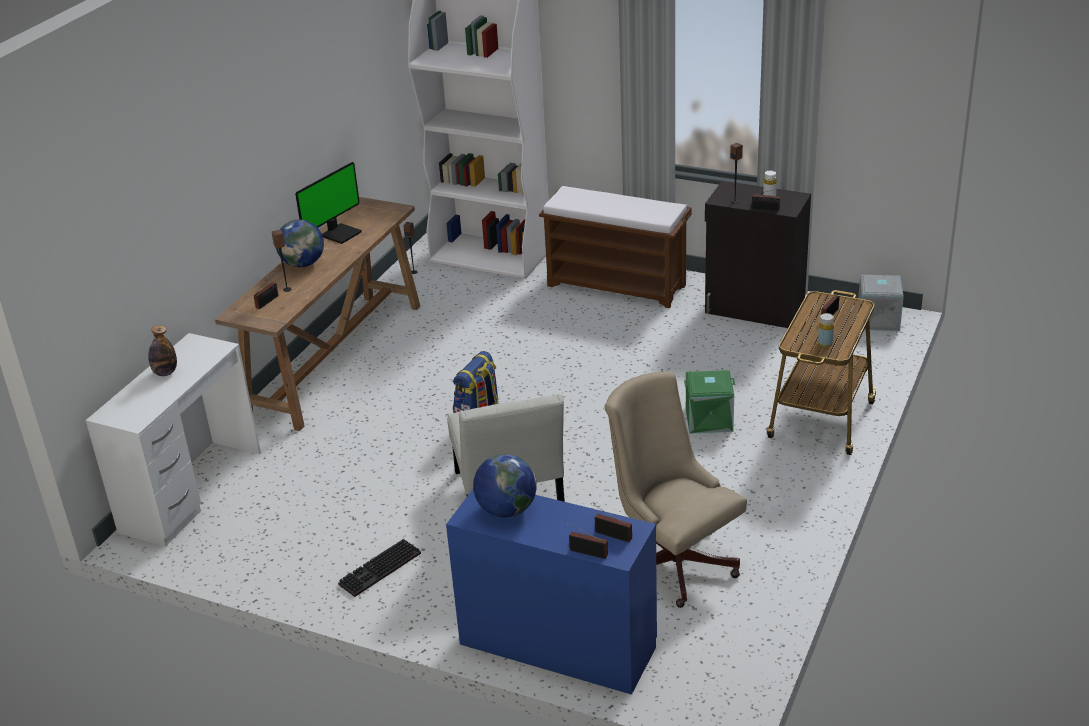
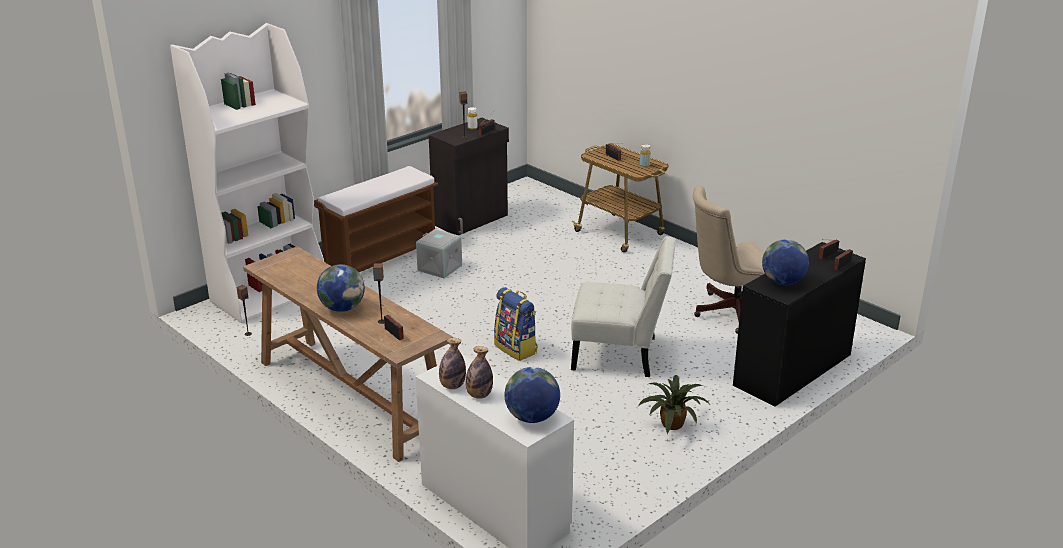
camera: 70 degrees left, 5 degrees down
monitor [295,162,362,244] -> none
keyboard [338,539,421,597] -> potted plant [638,375,710,434]
blue desk [446,489,657,695] -> black desk [733,242,866,407]
green storage box [684,370,735,434] -> none
grey storage box [858,274,904,331] -> grey storage box moved to [416,229,462,279]
none -> bottle [439,337,466,389]
none -> globe [504,367,560,423]

